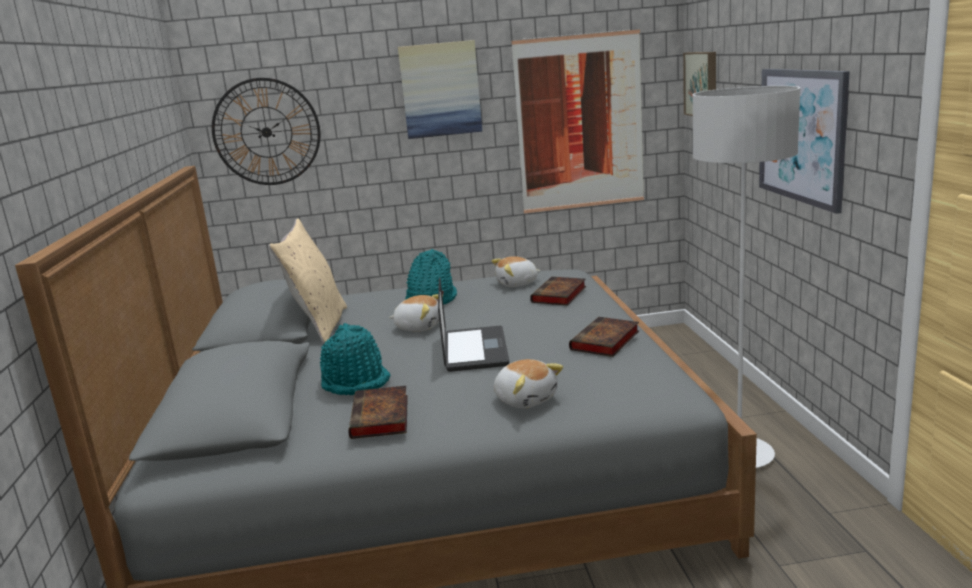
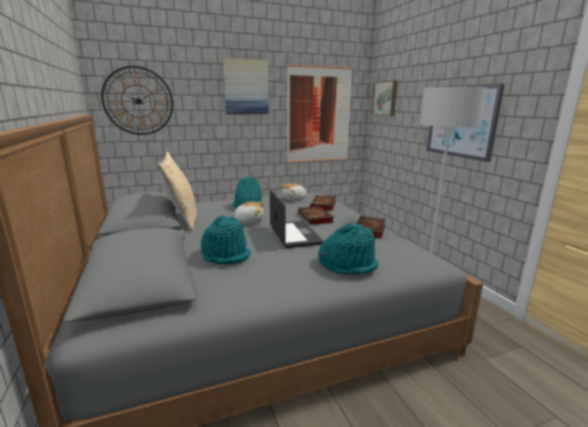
camera: 15 degrees left, 0 degrees up
book [348,386,408,439] -> book moved to [298,206,334,225]
plush toy [494,359,563,408] -> turquoise hat [319,224,379,275]

